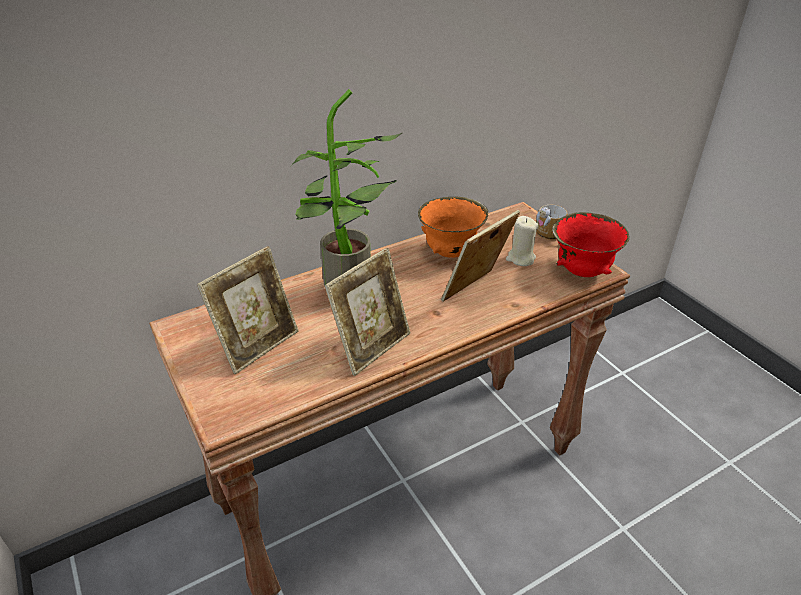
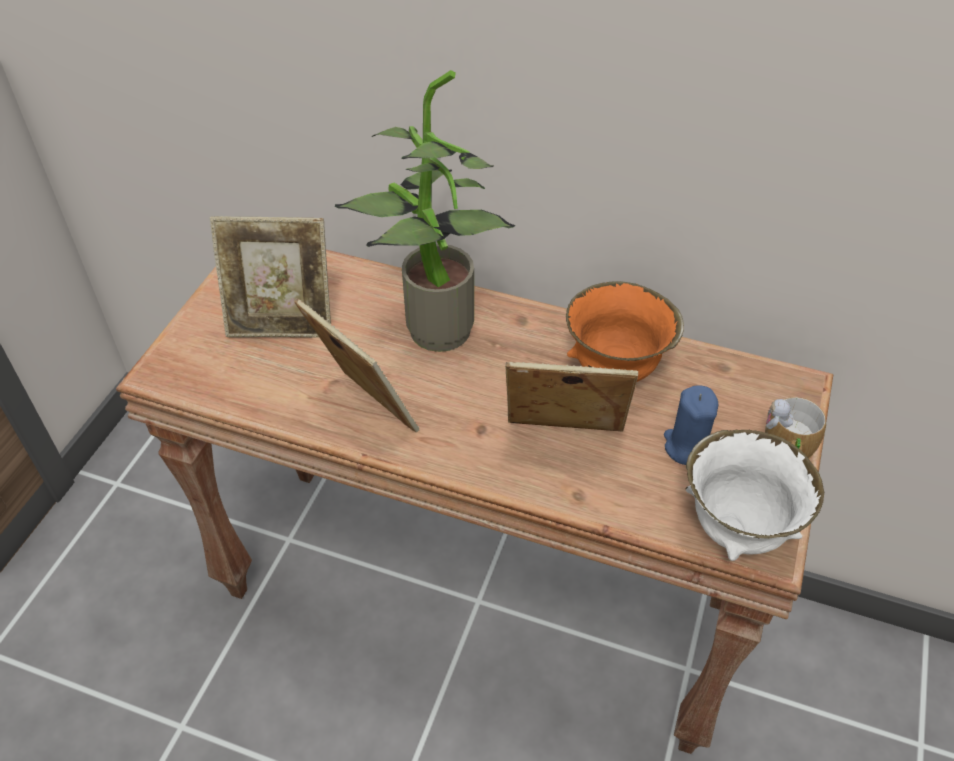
camera: 50 degrees right, 10 degrees up
picture frame [325,248,410,376] -> picture frame turned 135 degrees counterclockwise [294,298,419,433]
beige candle [506,216,538,266] -> blue candle [664,385,719,465]
red bowl [552,212,629,277] -> white bowl [686,430,824,561]

